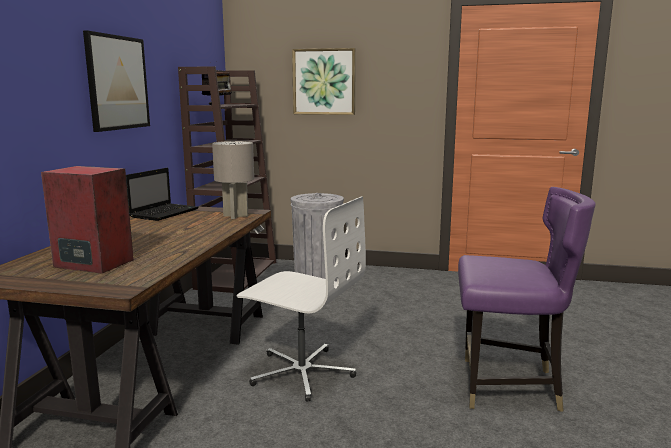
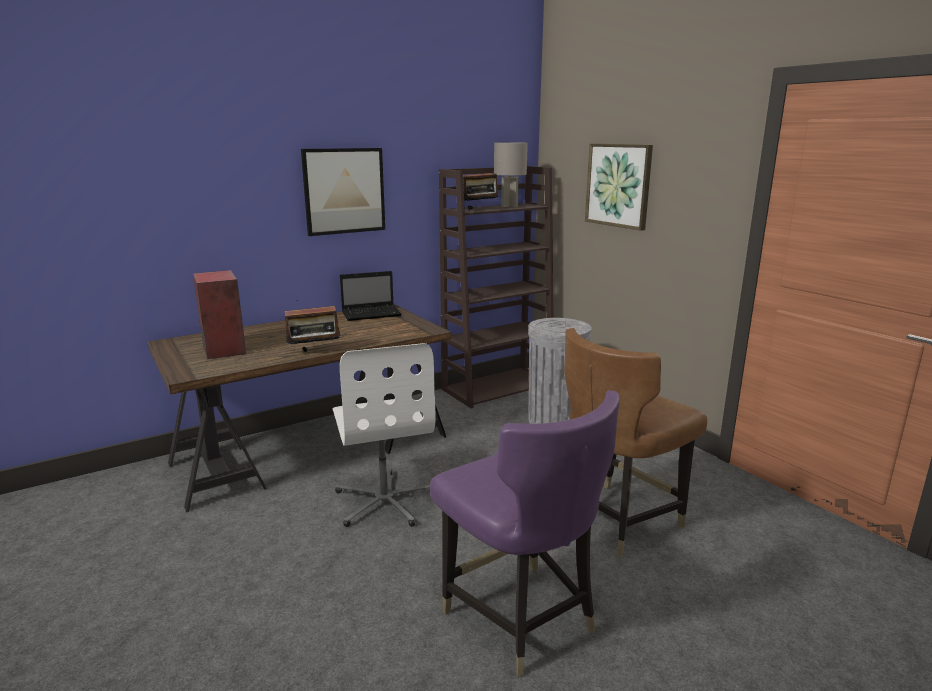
camera: 45 degrees right, 5 degrees up
grey table lamp [212,141,254,219] -> grey table lamp moved to [494,143,528,207]
none -> radio [285,306,343,352]
none -> brown chair [564,328,707,556]

